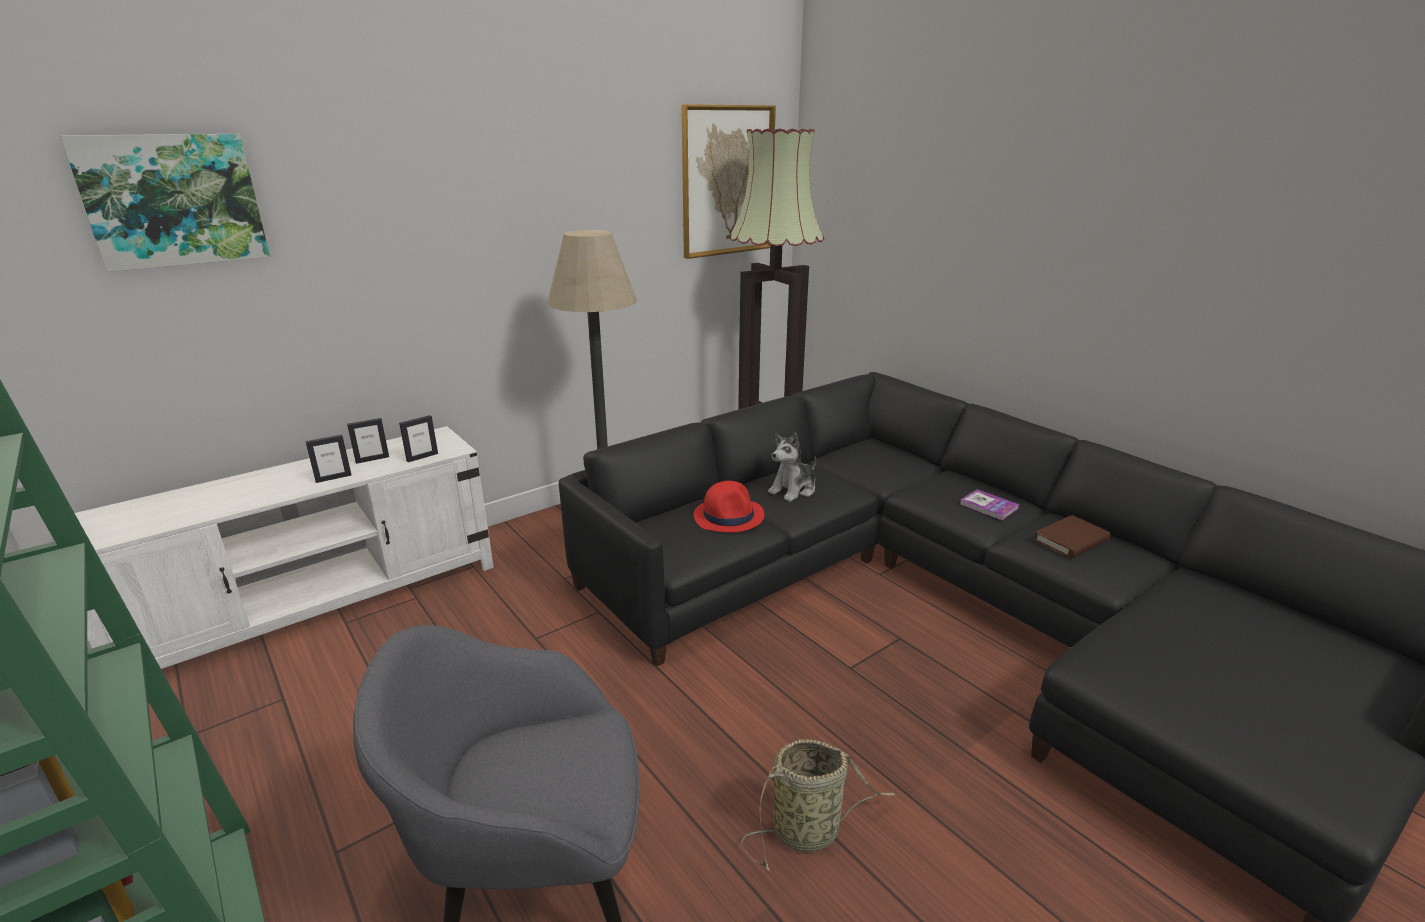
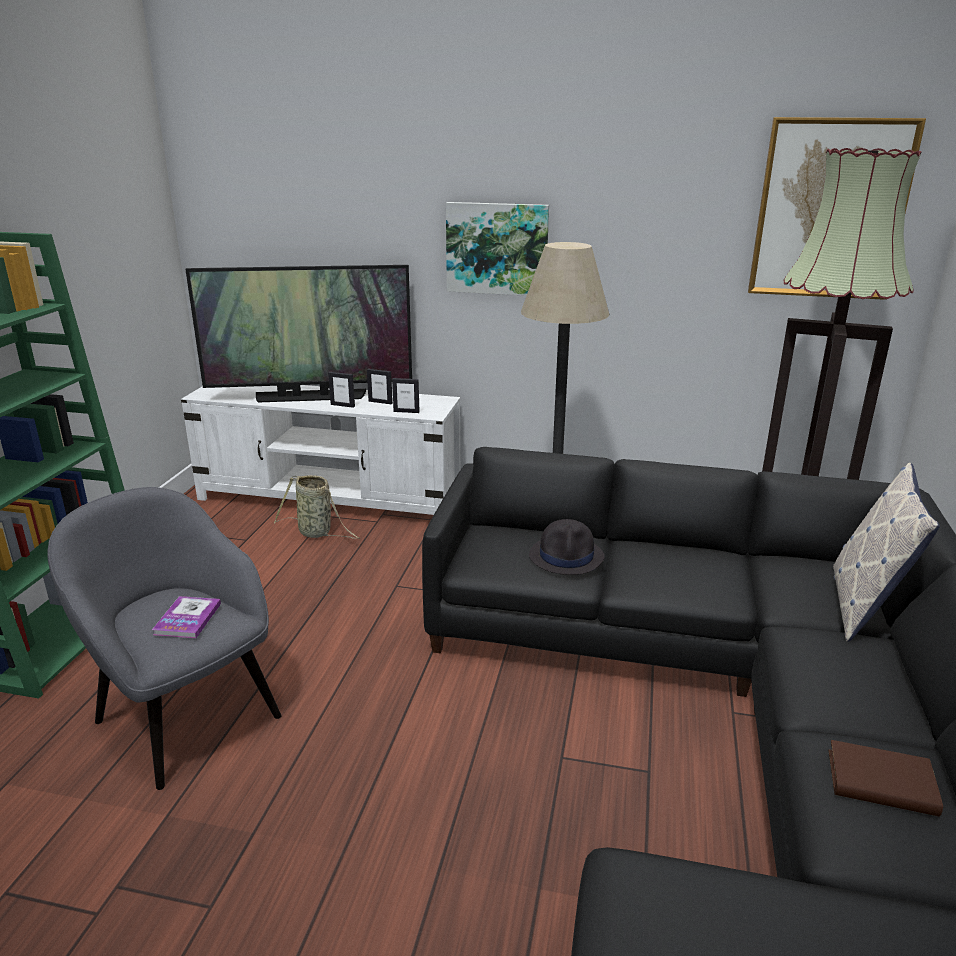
camera: 50 degrees right, 0 degrees up
picture [60,134,270,272] -> picture moved to [446,202,549,296]
red hat [693,481,764,533] -> black hat [529,519,605,575]
basket [741,739,896,871] -> basket moved to [274,475,359,539]
plush toy [768,432,816,502] -> none
book [960,489,1020,520] -> book moved to [152,596,221,638]
none -> television [185,265,412,402]
none -> pillow [833,463,940,642]

